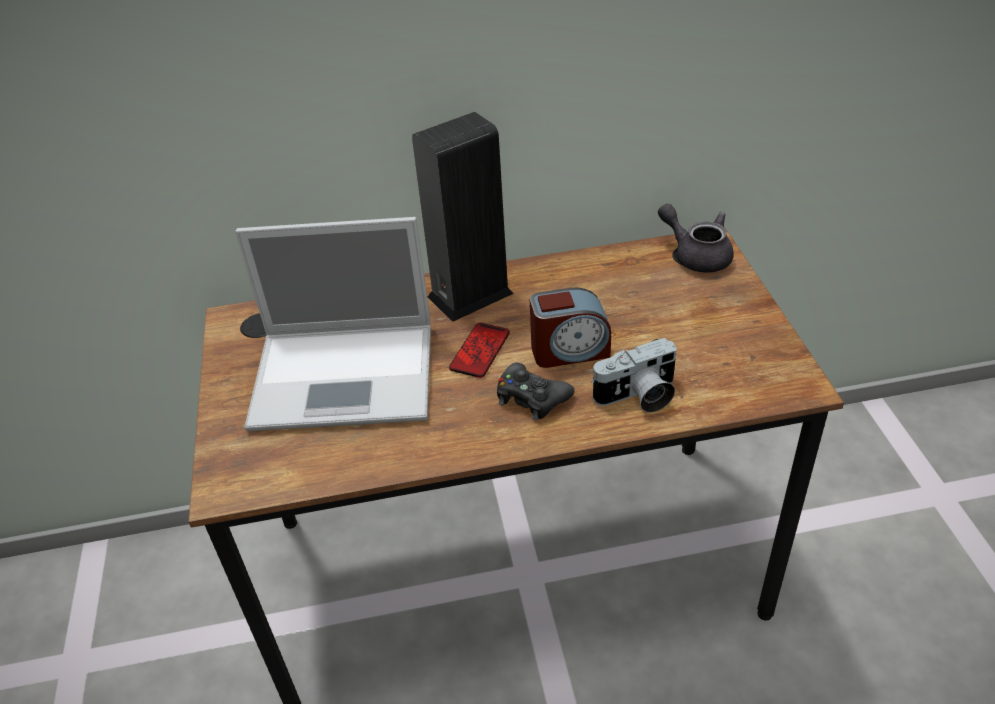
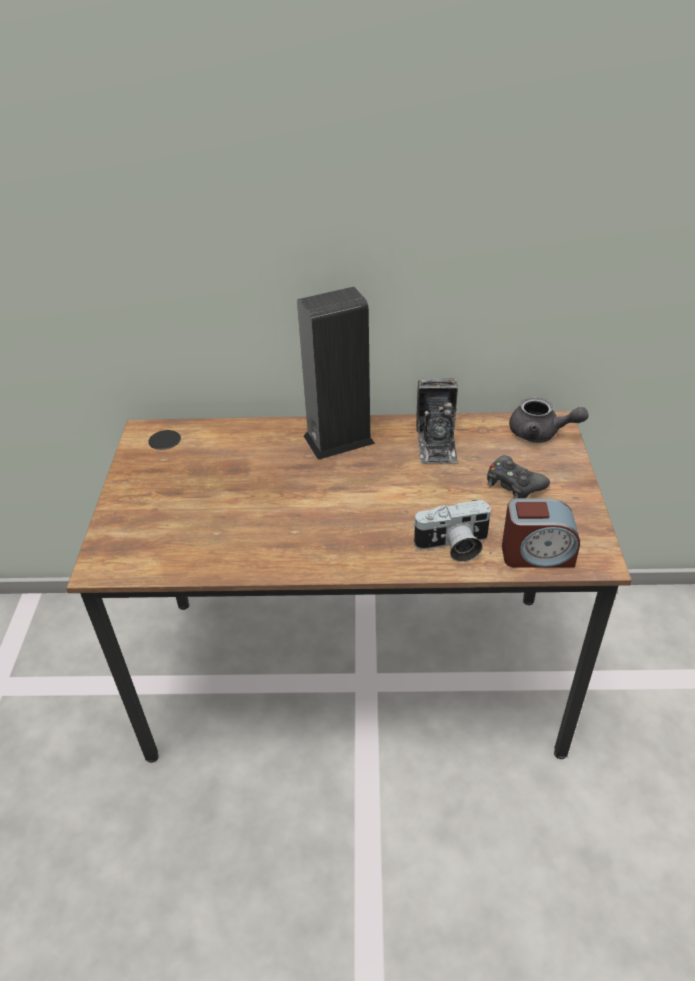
camera: 10 degrees right, 0 degrees up
laptop [235,217,431,431] -> none
phone [449,323,510,378] -> none
black game controller [497,362,575,421] -> black game controller moved to [487,455,550,499]
alarm clock [530,287,611,368] -> alarm clock moved to [502,498,580,568]
grey teapot [658,204,734,273] -> grey teapot turned 150 degrees clockwise [509,397,589,441]
none -> camera [416,378,458,464]

